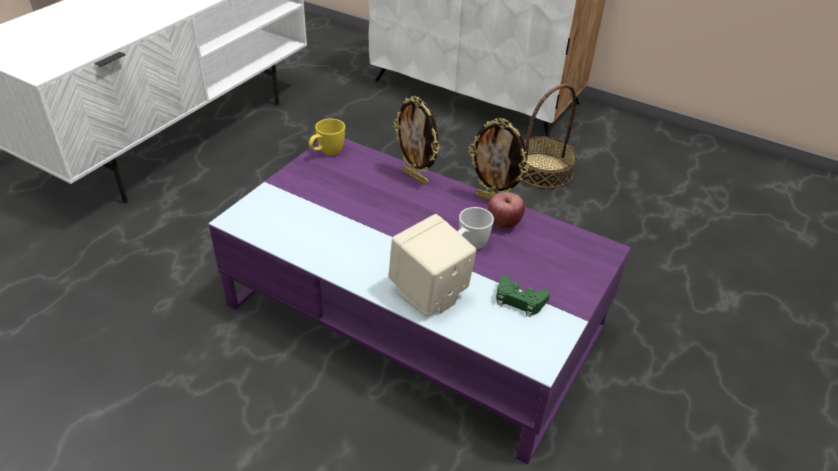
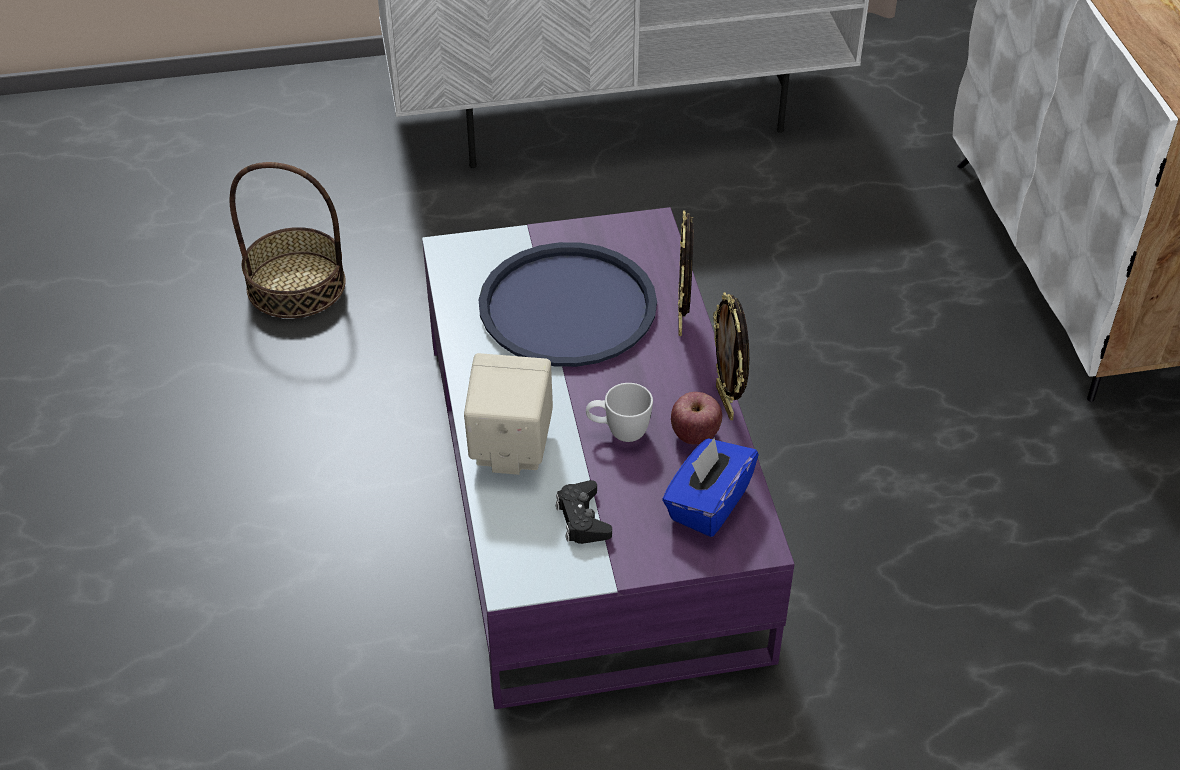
camera: 50 degrees right, 5 degrees up
yellow mug [309,119,345,155] -> none
green game controller [496,275,550,317] -> black game controller [556,480,612,544]
basket [521,84,577,189] -> basket moved to [229,162,346,318]
none -> blue tray [479,242,657,367]
none -> blue tissue box [662,437,759,537]

